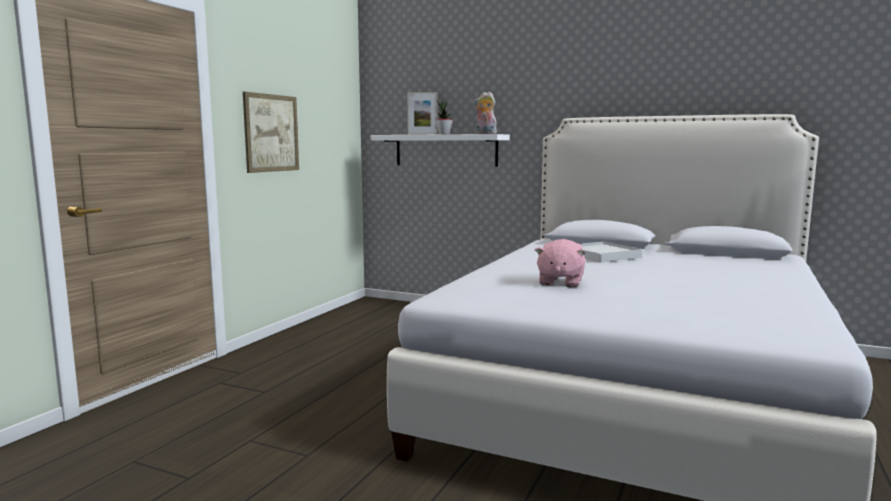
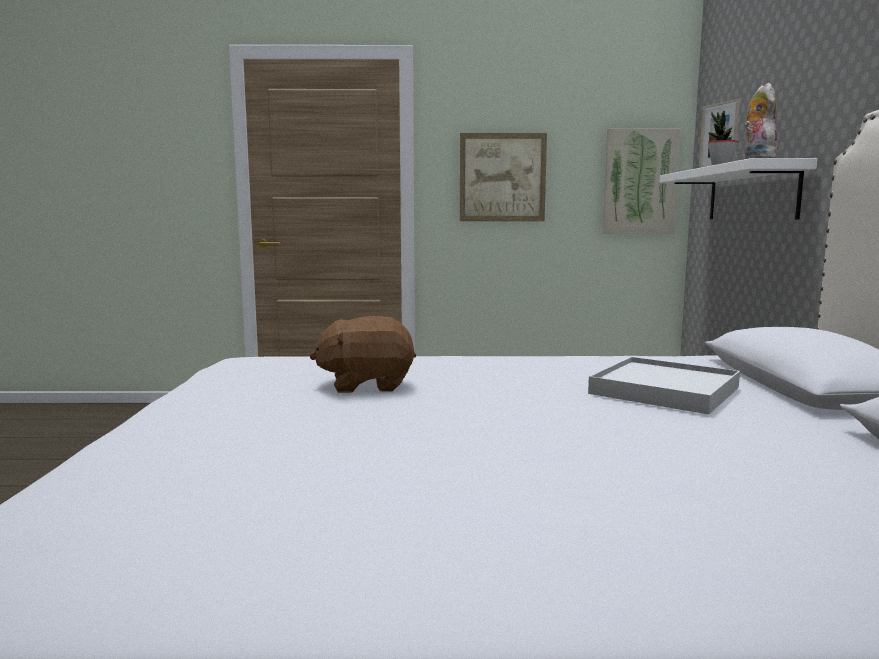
camera: 65 degrees right, 0 degrees up
pink plush toy [535,239,586,288] -> brown plush toy [310,316,416,393]
none -> picture [603,128,681,234]

